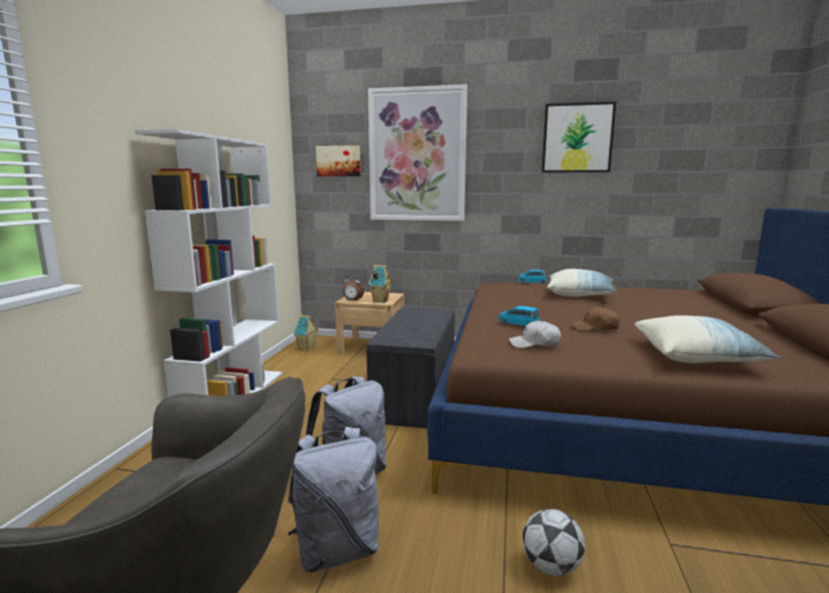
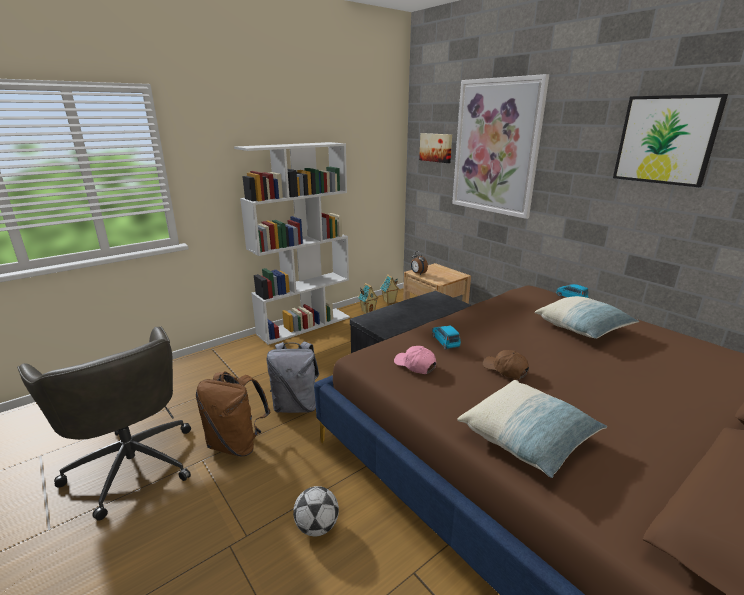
camera: 40 degrees right, 10 degrees up
grey backpack [288,427,379,573] -> brown backpack [196,371,271,456]
toy house [369,265,392,303] -> toy house moved to [358,283,379,313]
white cap [509,321,561,348] -> pink cap [394,346,436,374]

